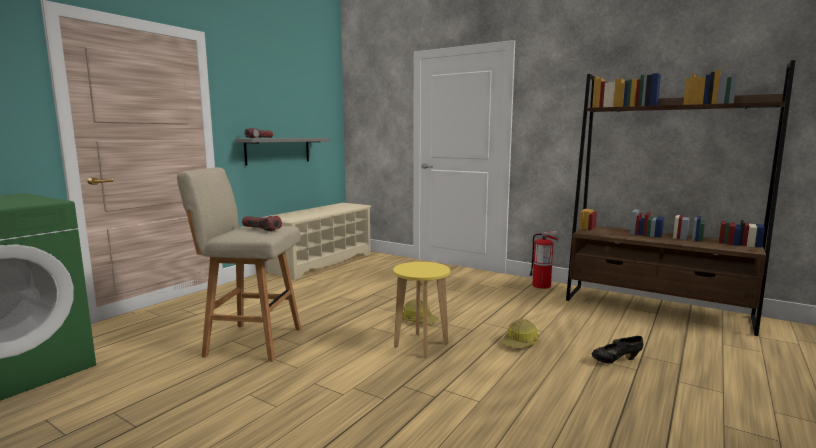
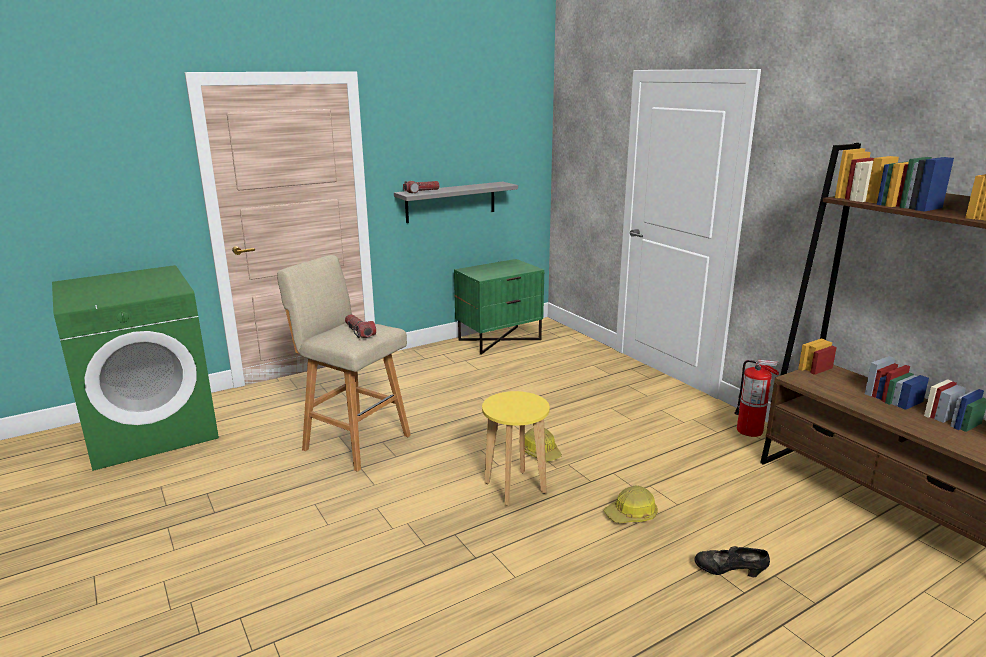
camera: 25 degrees right, 10 degrees up
beige shoe rack [262,203,372,280] -> green nightstand [454,259,544,355]

